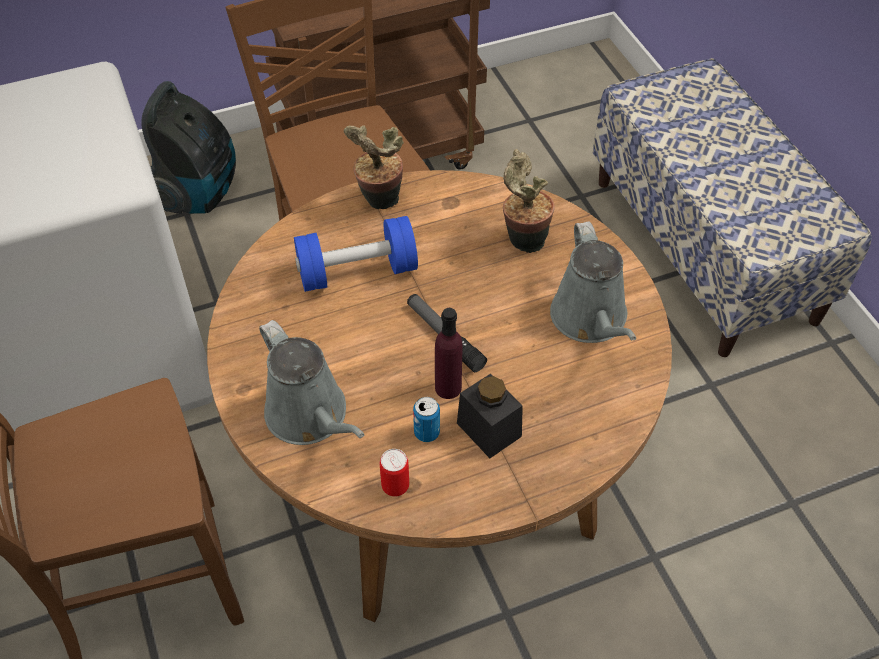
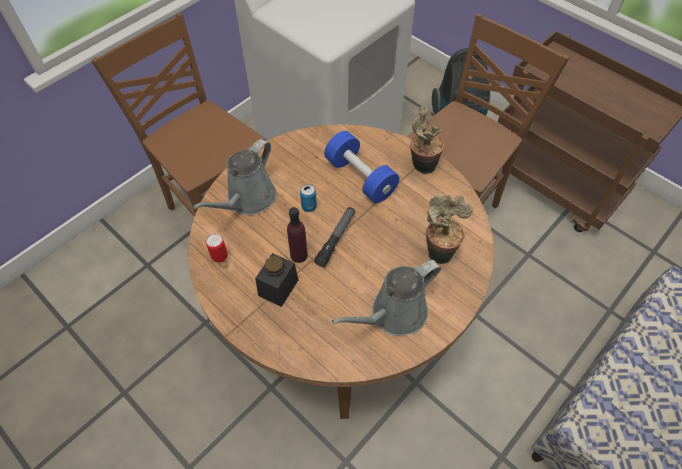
camera: 65 degrees right, 5 degrees up
can [413,397,440,442] -> can moved to [300,184,317,212]

